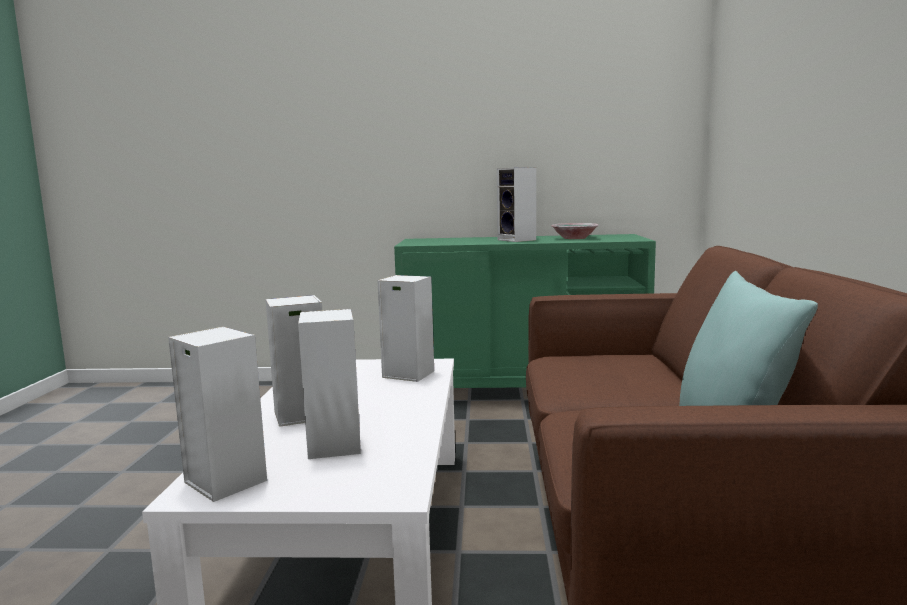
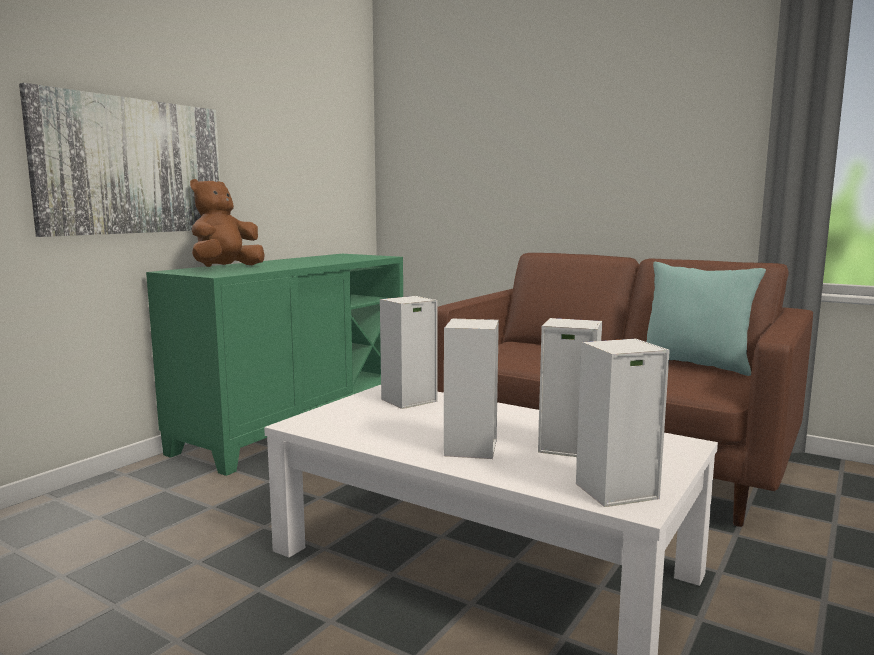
camera: 60 degrees left, 0 degrees up
speaker [497,168,536,242] -> none
bowl [551,223,599,239] -> none
none -> picture [19,83,220,237]
none -> brown plush toy [190,179,265,267]

